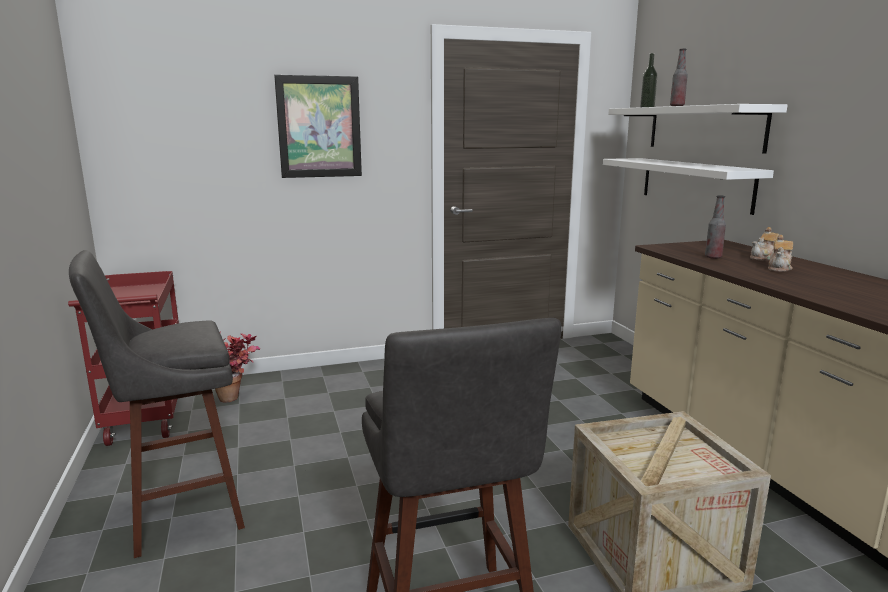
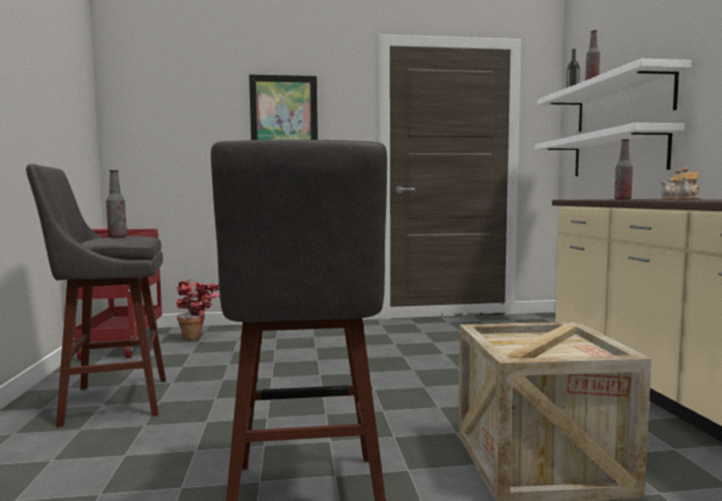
camera: 10 degrees right, 10 degrees down
none -> bottle [106,170,127,238]

